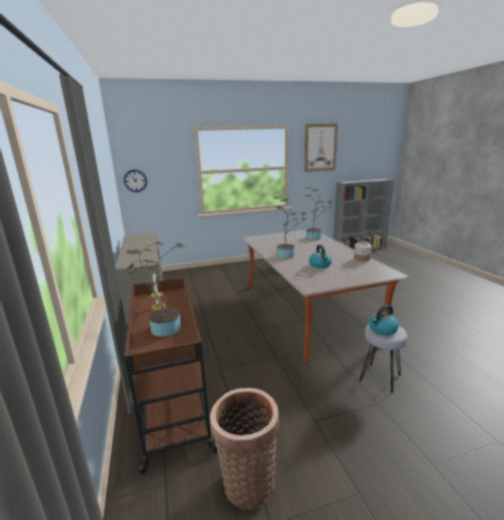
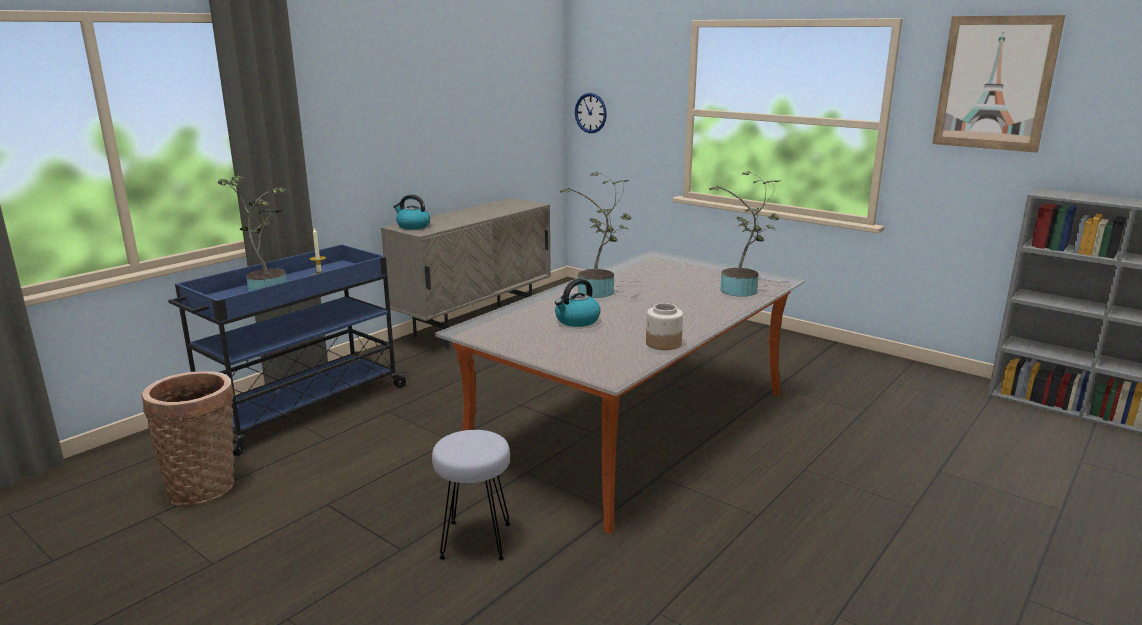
camera: 55 degrees right, 0 degrees up
brown cart [124,278,217,474] -> blue cart [168,244,408,456]
kettle [369,305,399,335] -> kettle moved to [393,195,430,229]

